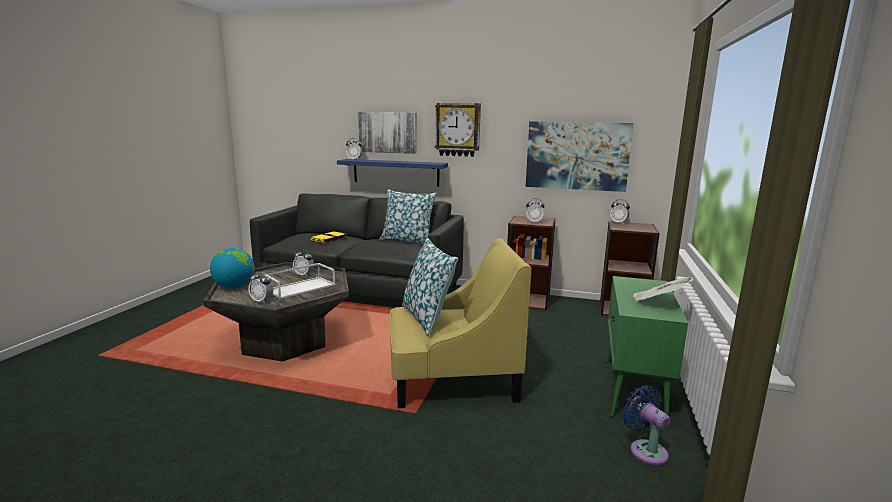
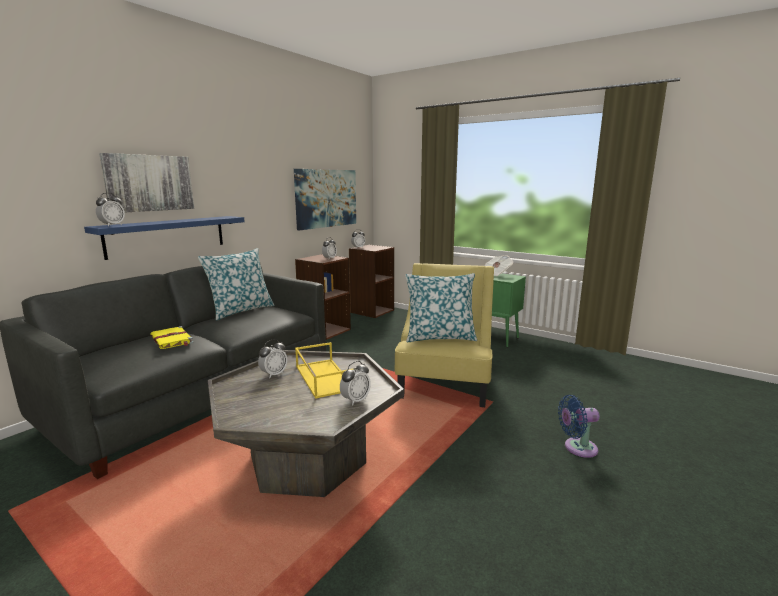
camera: 70 degrees left, 0 degrees up
globe [210,248,255,289] -> none
white tray [264,263,335,299] -> yellow tray [295,342,355,399]
wall clock [435,103,481,157] -> none
blue fan [622,385,670,465] -> blue fan moved to [558,395,600,458]

